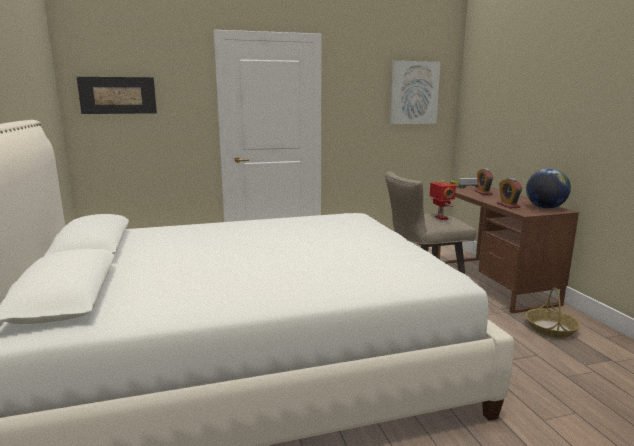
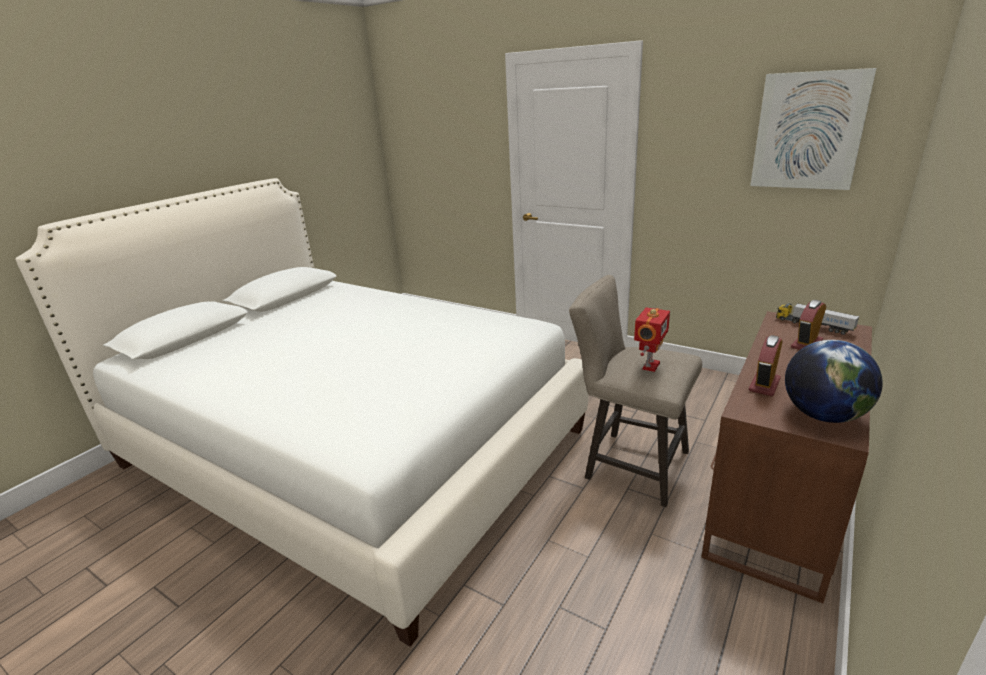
camera: 50 degrees right, 10 degrees up
picture [77,77,157,114] -> none
basket [525,287,581,338] -> none

